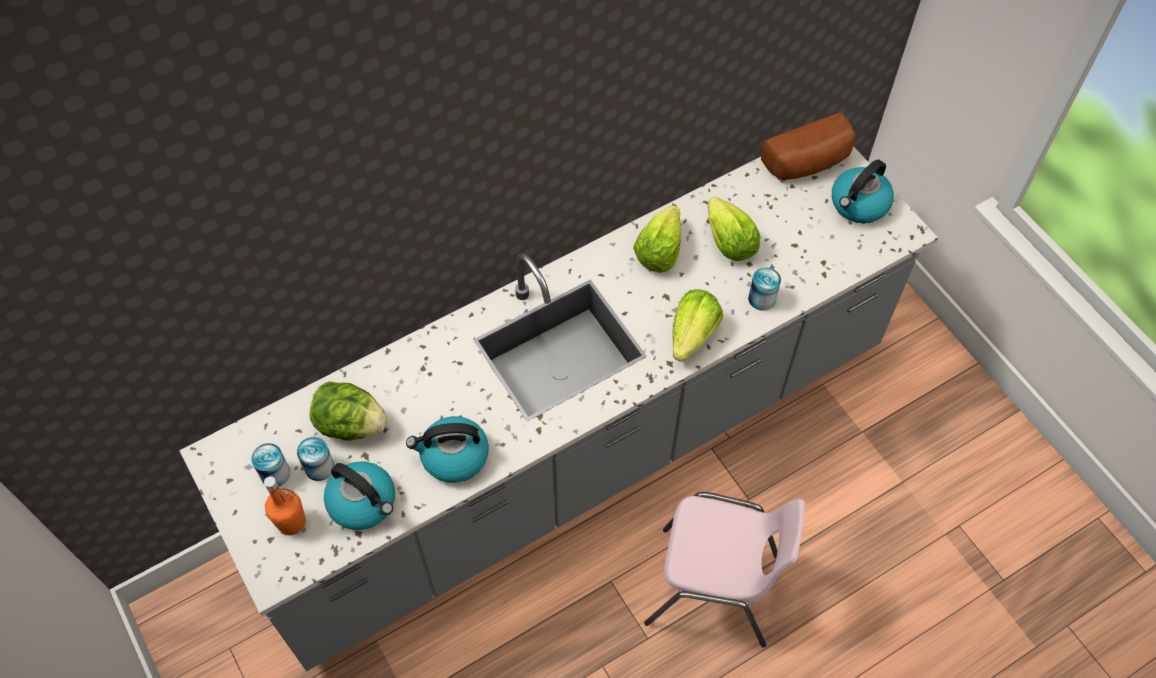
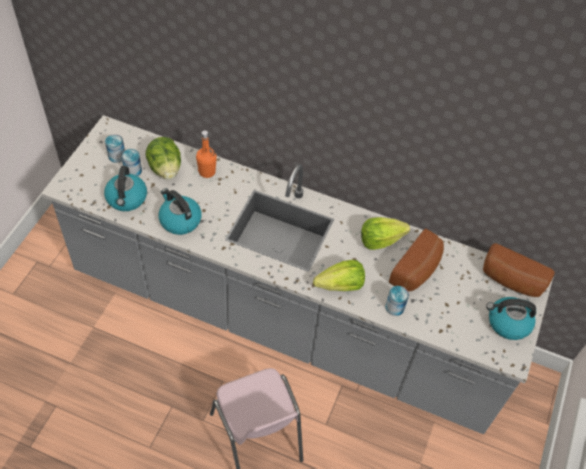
camera: 50 degrees right, 5 degrees down
orange bottle [264,476,306,535] -> orange bottle moved to [196,130,217,178]
lettuce [708,197,761,261] -> bread [389,229,444,291]

